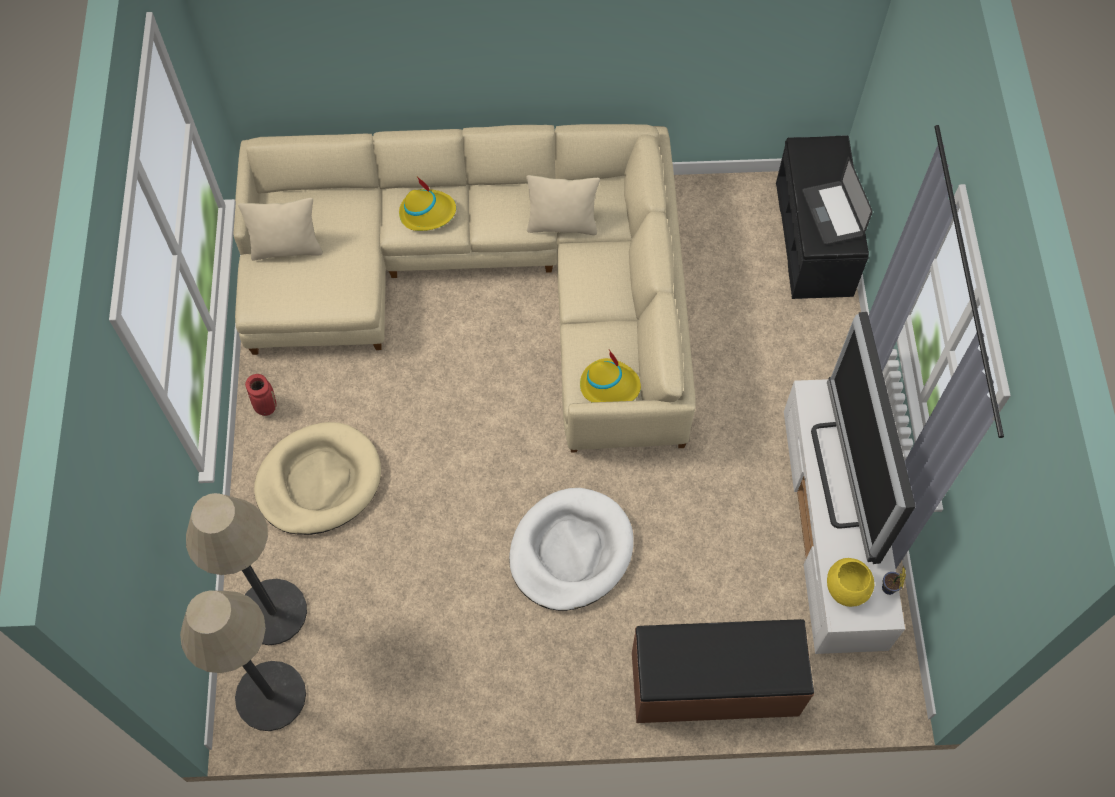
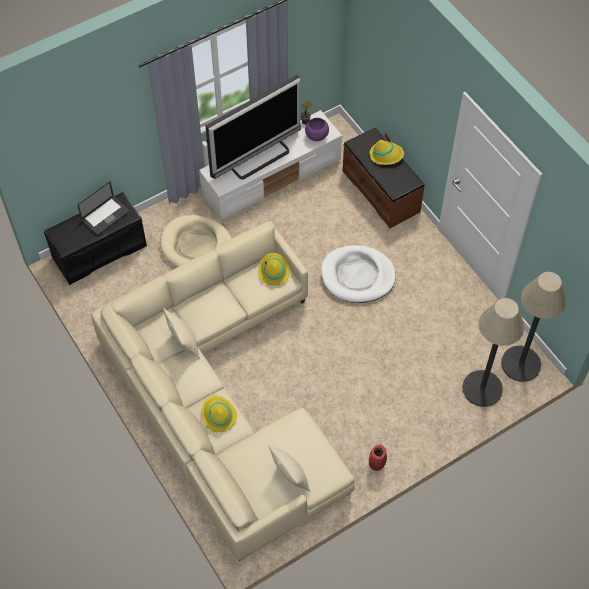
camera: 120 degrees left, 5 degrees down
beige dog bed [254,422,381,535] -> beige dog bed moved to [160,215,232,267]
yellow bowl [827,558,874,607] -> purple bowl [305,118,329,141]
none -> yellow hat [370,132,404,165]

